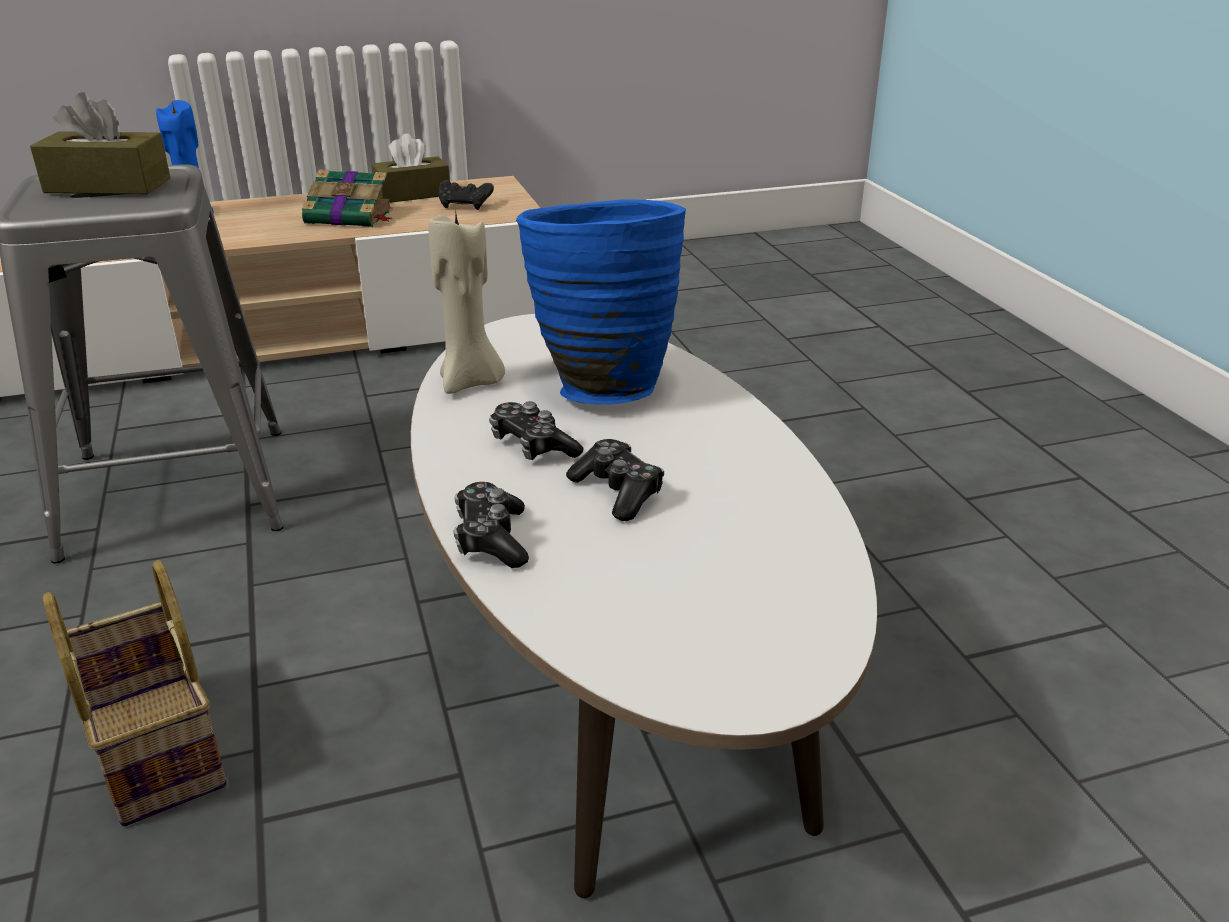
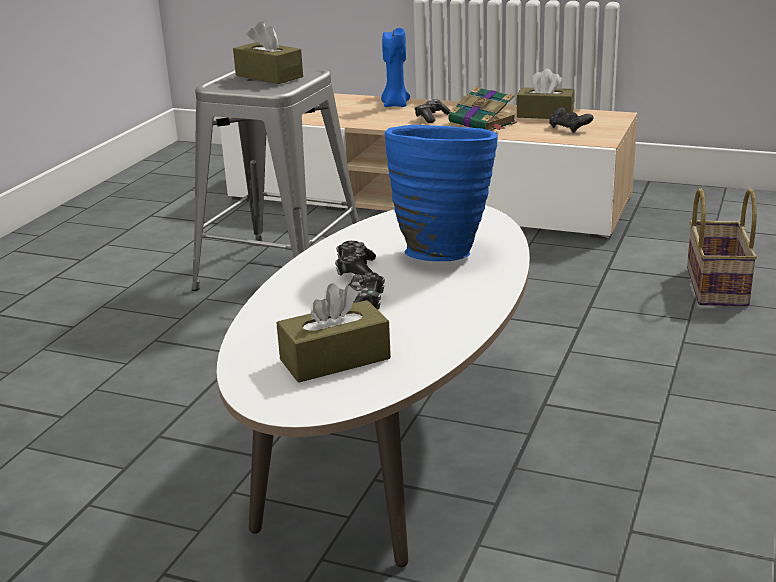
camera: 40 degrees right, 5 degrees down
basket [43,560,227,826] -> basket moved to [687,188,757,306]
beige candle [428,208,505,394] -> none
game controller [454,482,529,568] -> game controller moved to [415,99,450,123]
none -> brown tissue box [276,283,391,383]

